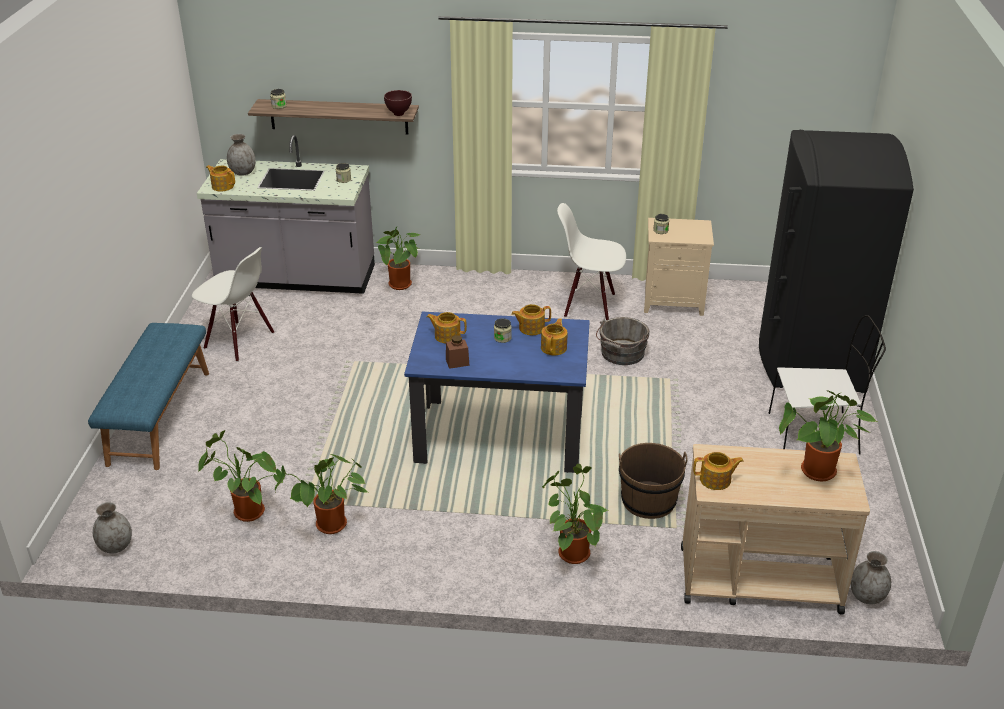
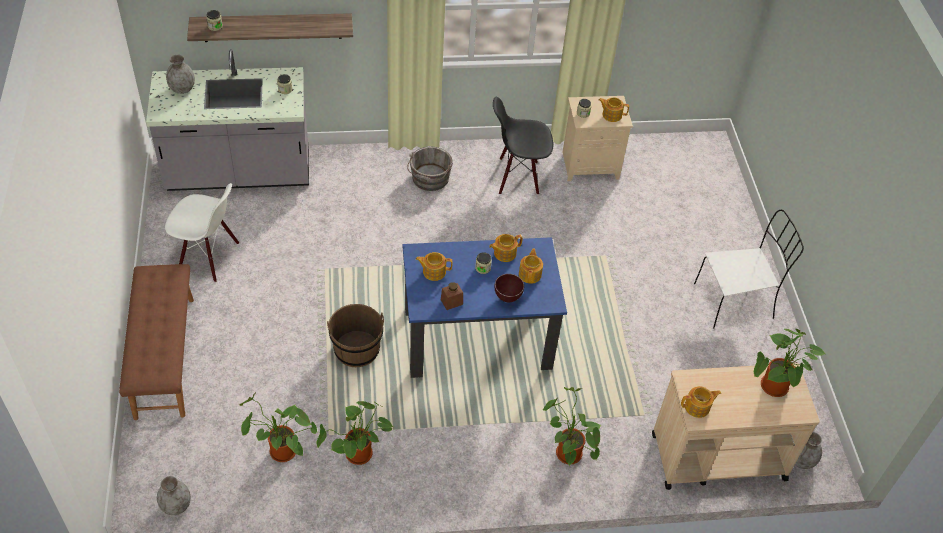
camera: 15 degrees left, 15 degrees up
blue bench [88,323,209,470] -> brown bench [119,264,194,420]
teapot [206,165,235,191] -> teapot moved to [599,98,629,122]
potted plant [376,227,421,290] -> none
brown bowl [384,90,412,116] -> brown bowl moved to [495,274,524,302]
white chair [557,203,626,320] -> black chair [493,97,553,195]
grey bucket [596,317,650,365] -> grey bucket moved to [407,147,453,191]
brown bucket [619,443,688,519] -> brown bucket moved to [327,304,384,367]
black fridge [759,130,914,393] -> none

